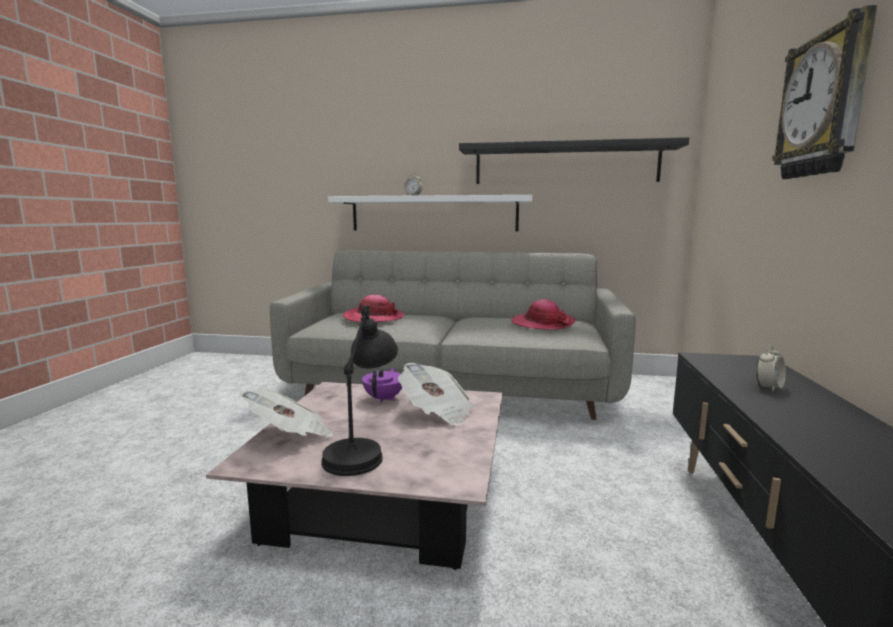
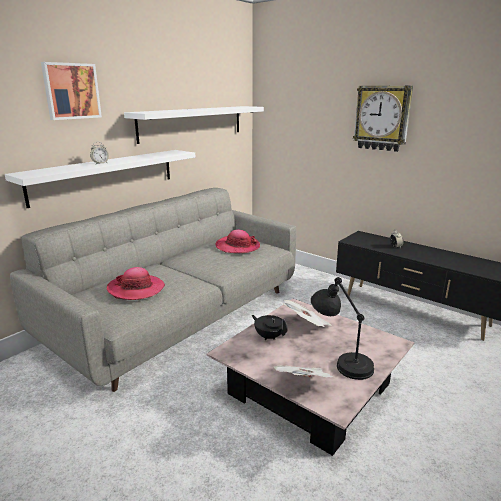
camera: 60 degrees left, 10 degrees up
purple teapot [362,368,402,403] -> black teapot [251,315,288,340]
black shelf [459,137,689,184] -> white shelf [124,106,264,144]
none -> picture [41,62,102,120]

